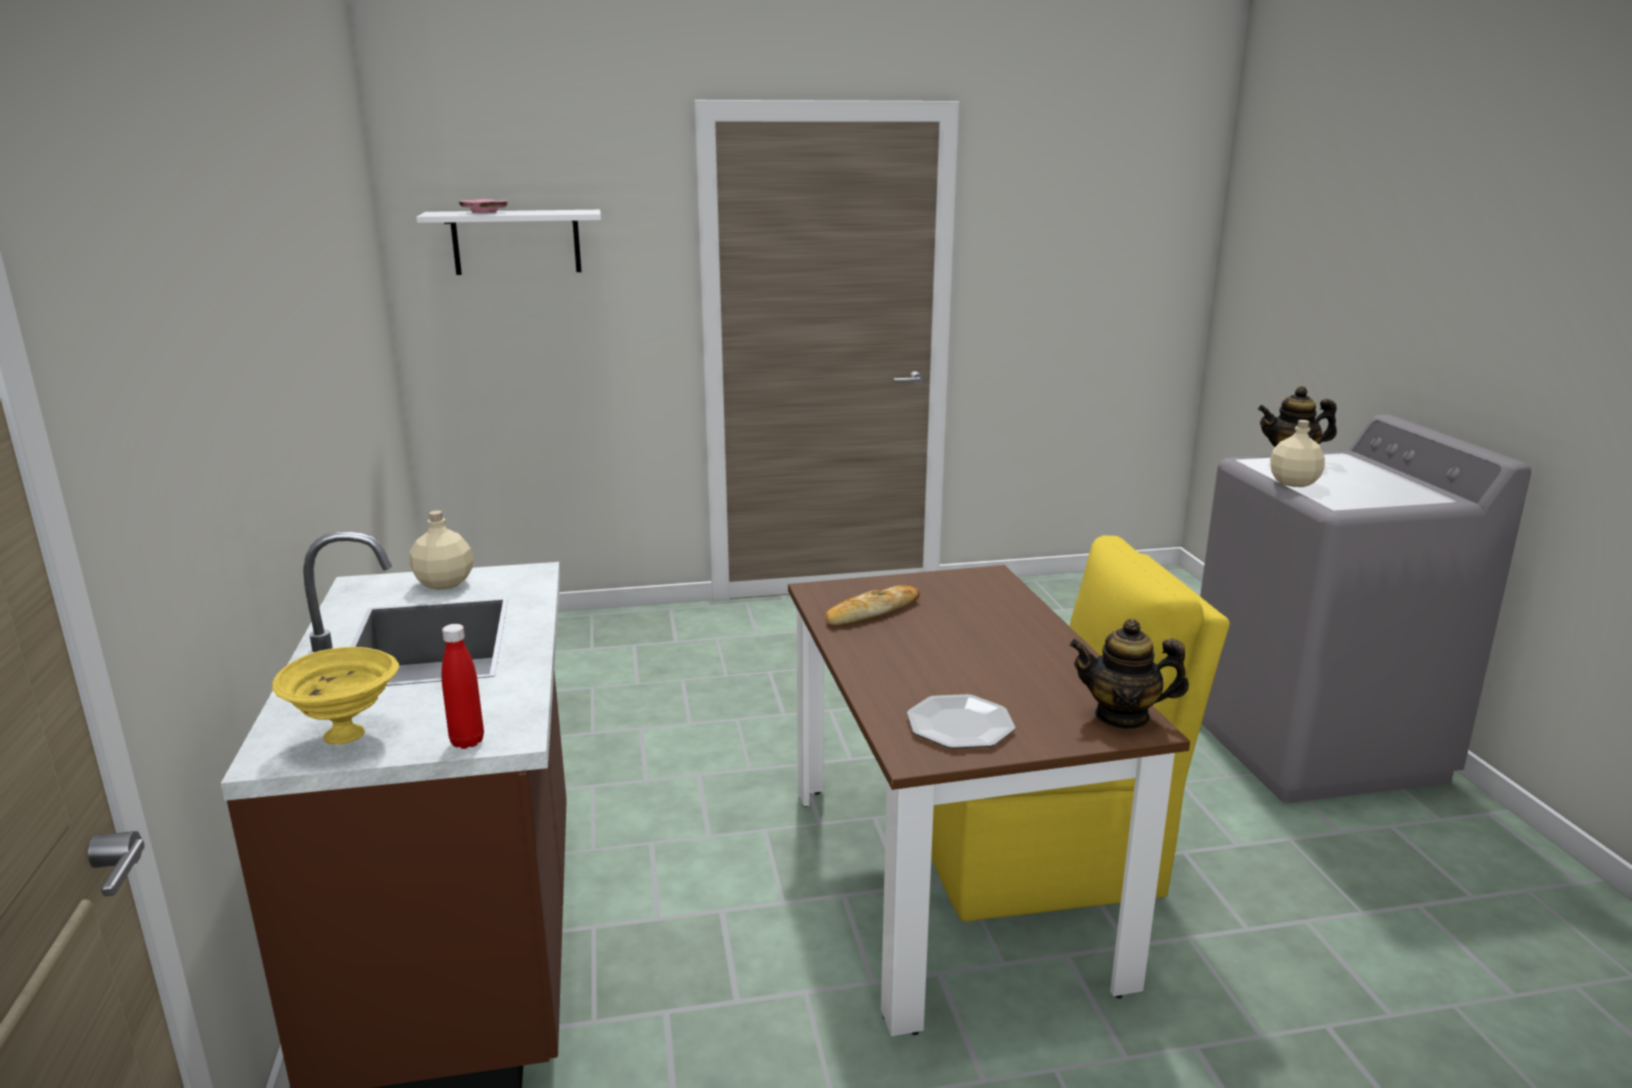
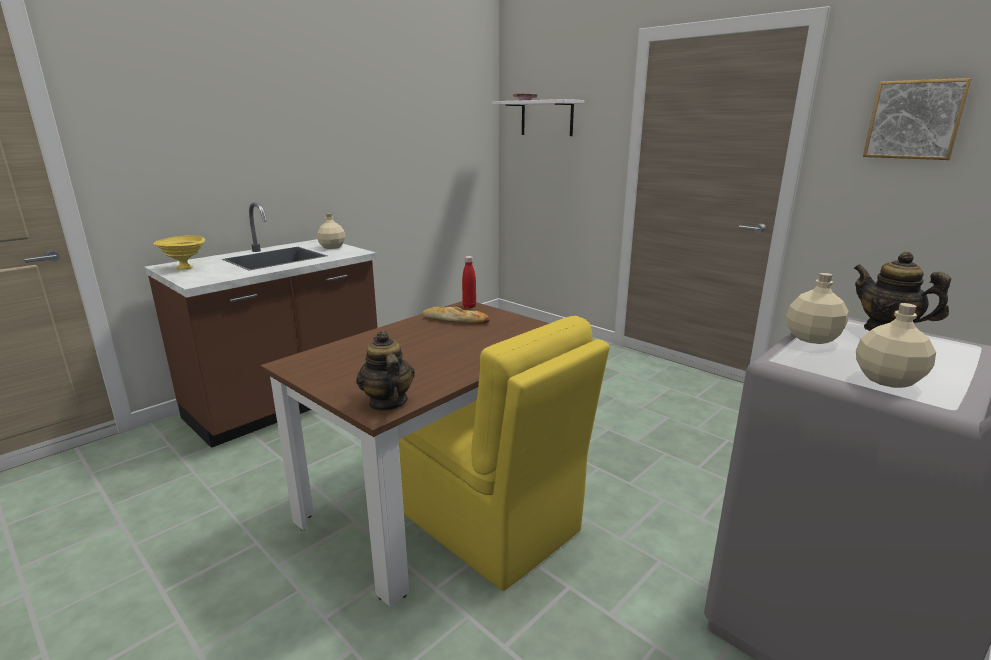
camera: 55 degrees right, 0 degrees up
red bottle [442,624,484,749] -> red bottle moved to [462,256,476,308]
plate [907,694,1016,749] -> none
none -> beige bottle [856,303,936,388]
none -> picture [863,78,972,160]

